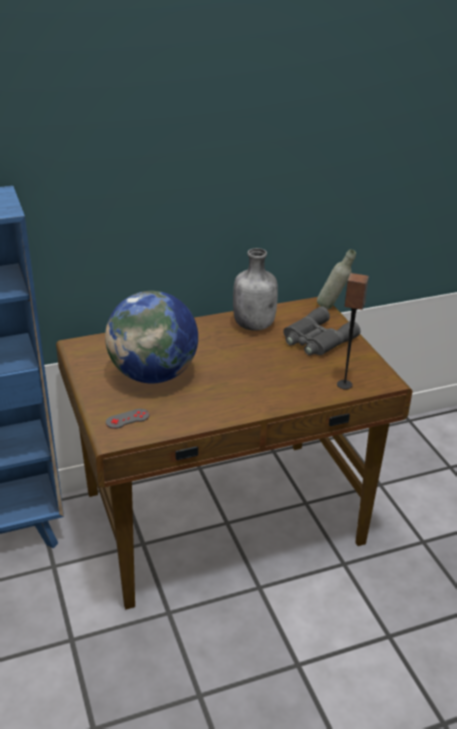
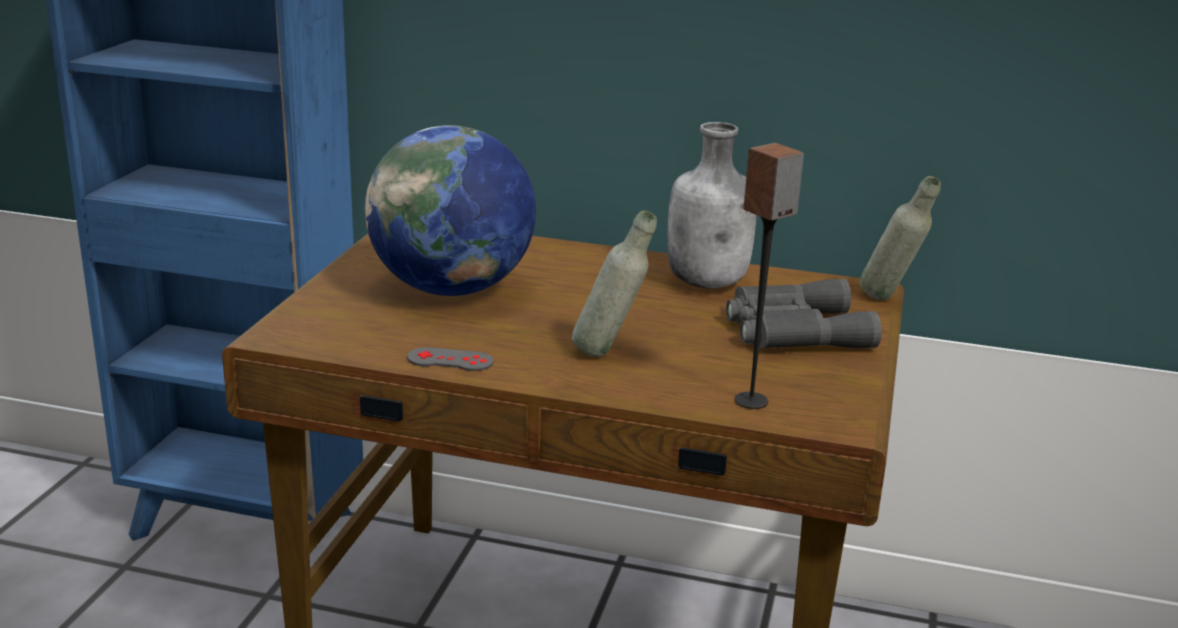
camera: 35 degrees right, 10 degrees down
grey game controller [106,409,149,429] -> grey game controller moved to [407,347,494,371]
none -> grey bottle [572,210,657,357]

